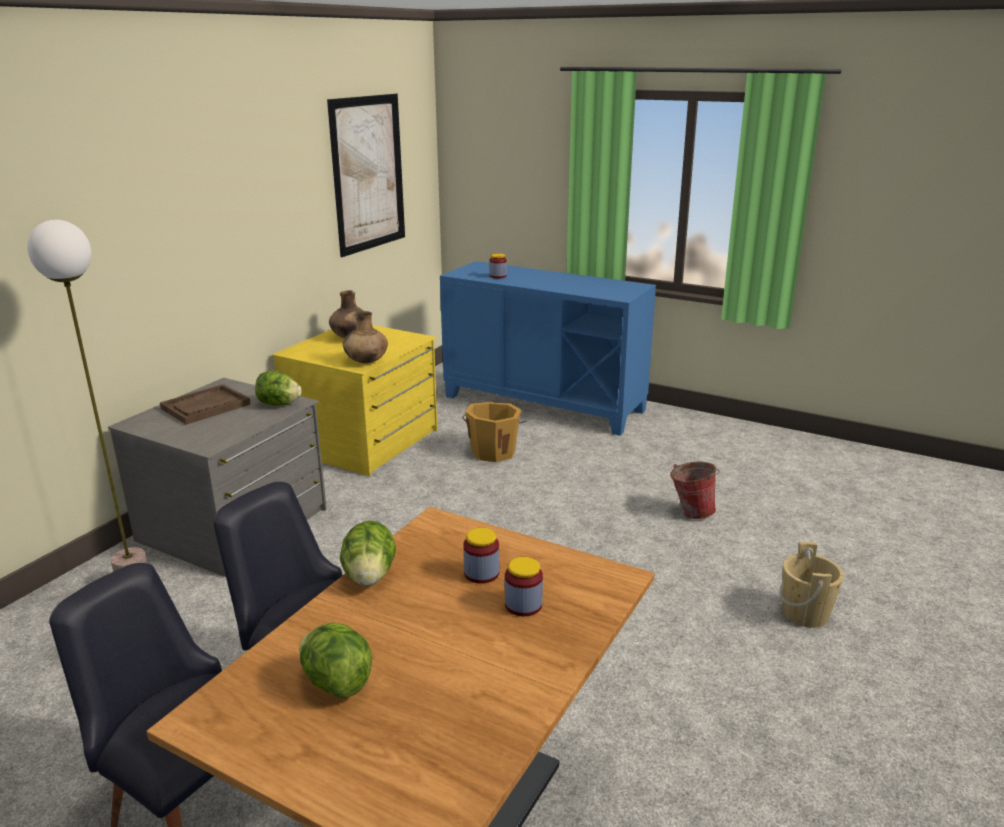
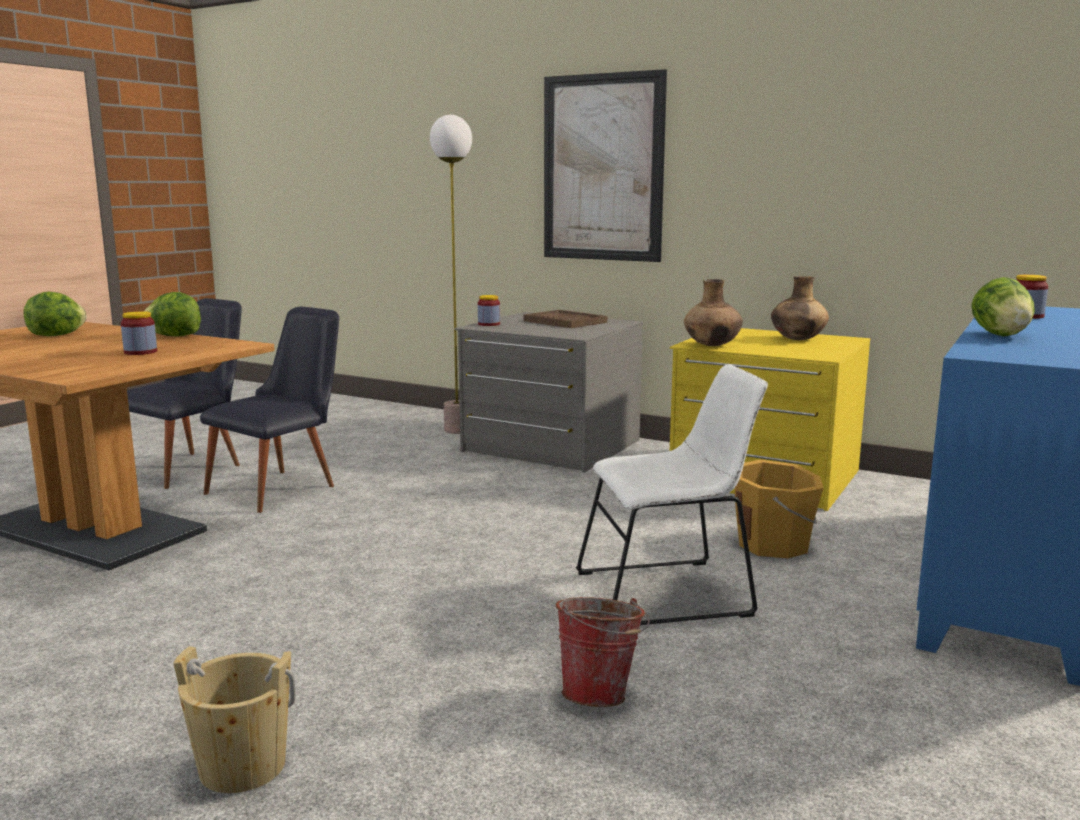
camera: 90 degrees right, 10 degrees down
lettuce [255,370,302,406] -> lettuce moved to [971,277,1035,336]
picture [327,94,405,257] -> picture moved to [544,69,667,262]
jar [505,557,543,616] -> jar moved to [478,295,500,326]
none -> white chair [576,364,768,625]

